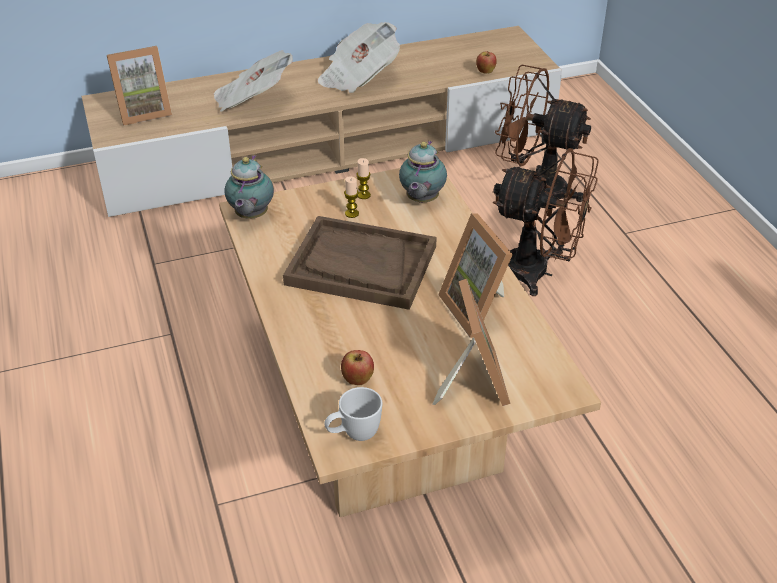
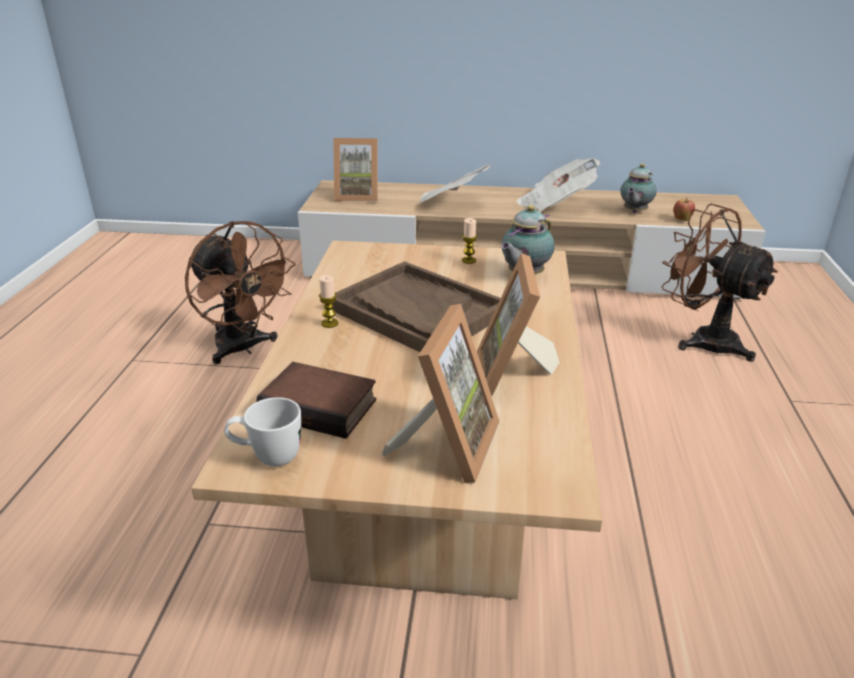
camera: 25 degrees right, 10 degrees down
teapot [225,155,274,219] -> teapot moved to [620,163,657,213]
apple [341,350,374,385] -> book [256,362,376,439]
candle [344,176,359,218] -> candle moved to [319,275,338,328]
brown fan [493,148,599,296] -> brown fan moved to [185,221,296,364]

